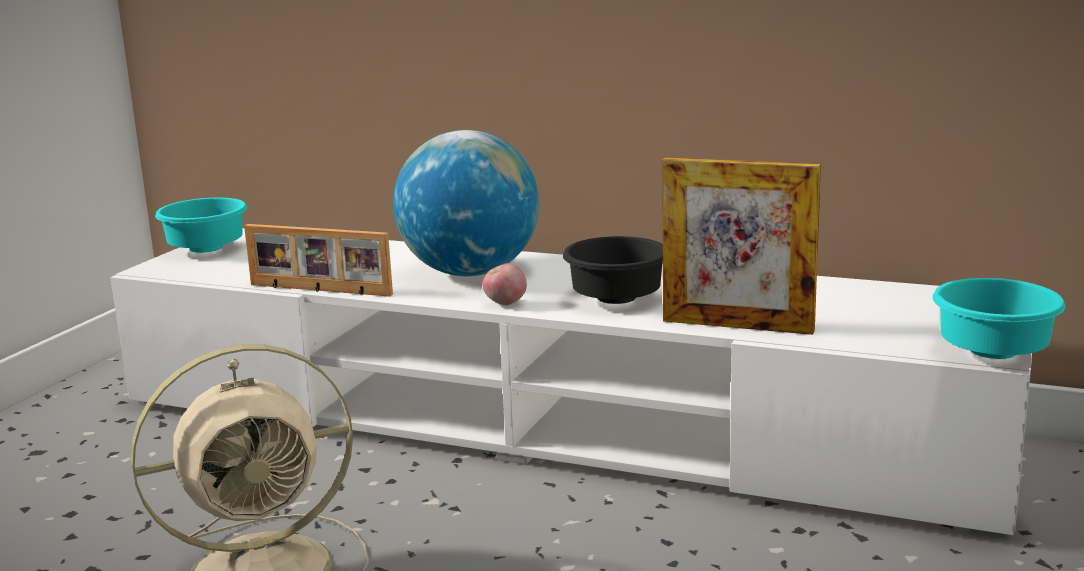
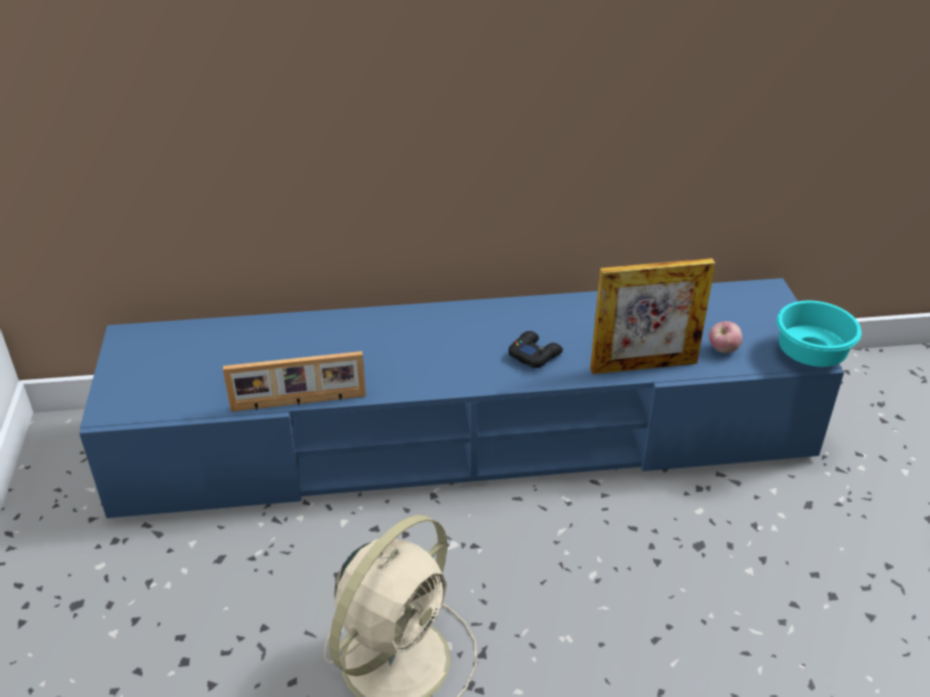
camera: 30 degrees left, 20 degrees up
white tv stand [110,228,1032,540] -> blue tv stand [79,278,844,518]
turquoise bowl [155,198,247,253] -> none
globe [393,130,539,276] -> none
apple [482,263,527,305] -> apple moved to [709,321,743,353]
black bowl [563,236,663,304] -> black game controller [508,331,563,368]

